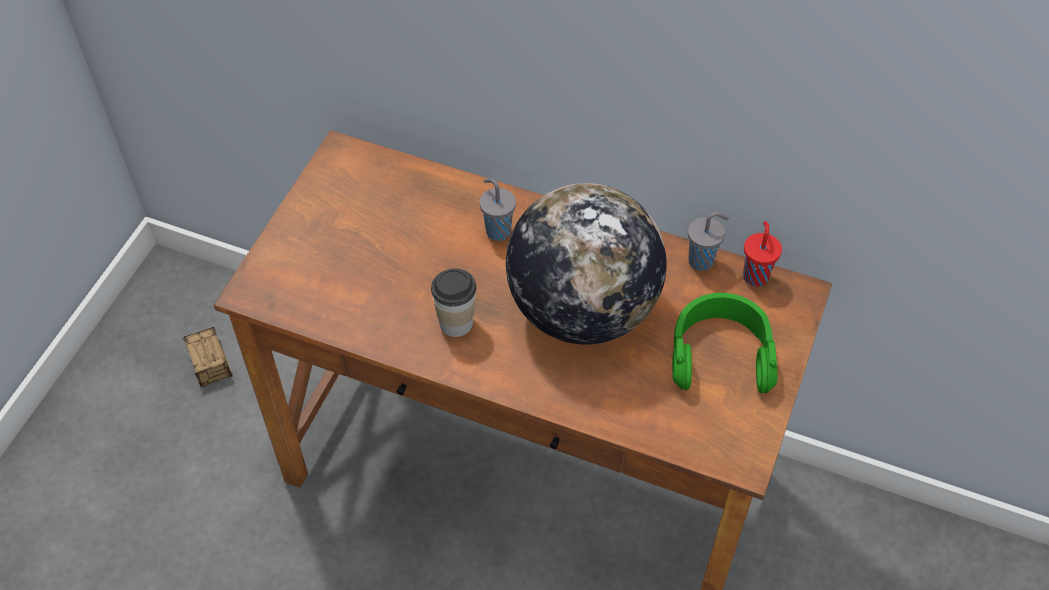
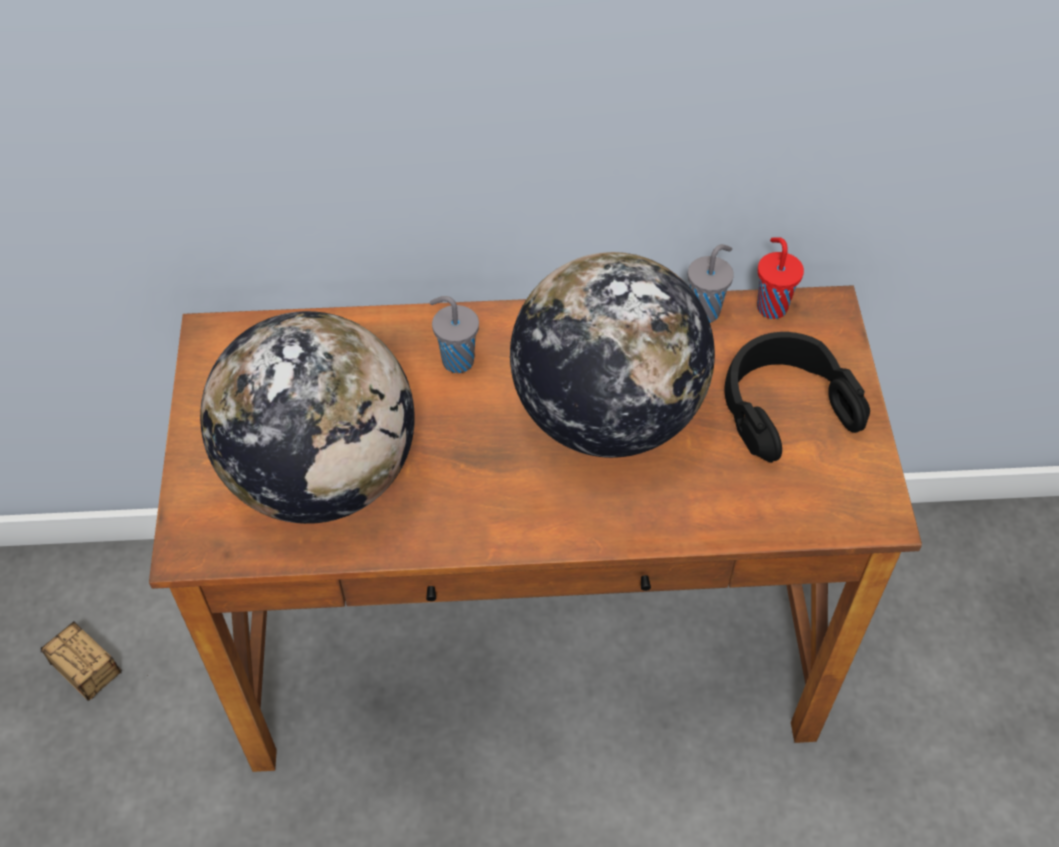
camera: 25 degrees left, 0 degrees up
cup [431,268,476,337] -> none
green headphones [672,293,778,394] -> black headphones [724,332,870,463]
none -> globe [200,311,415,524]

